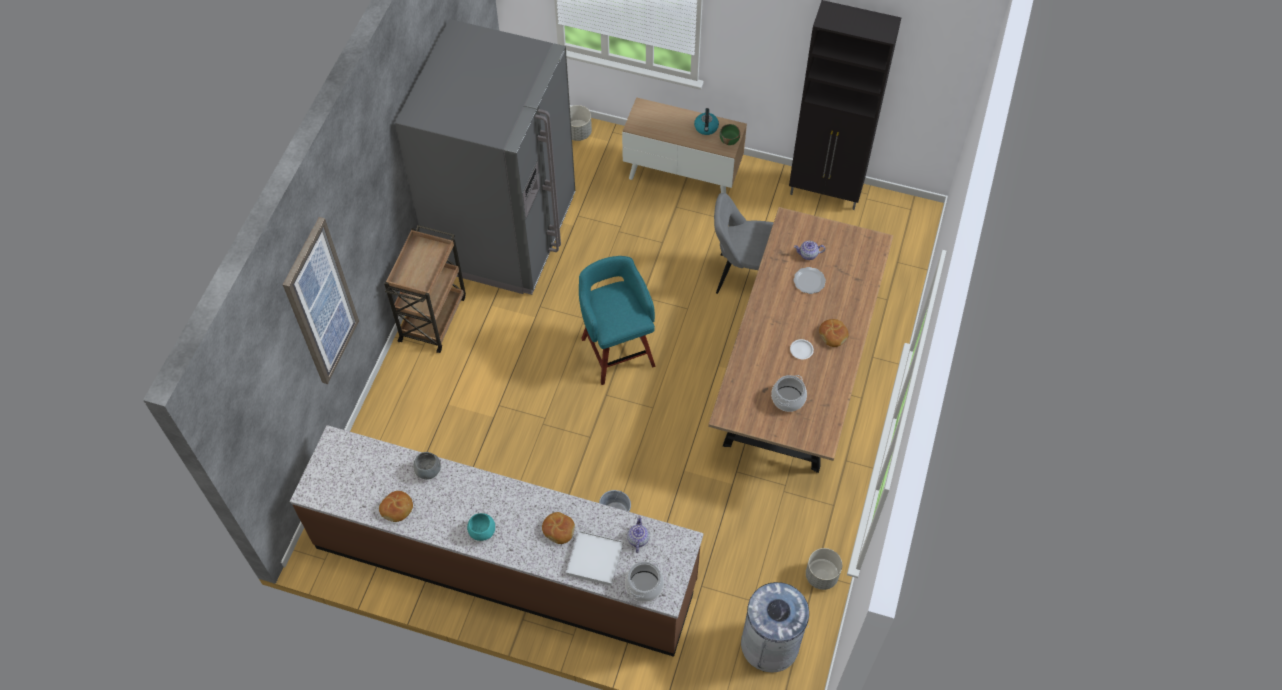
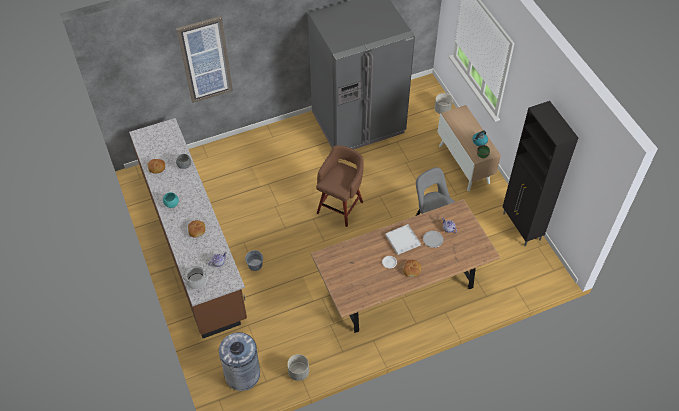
camera: 50 degrees right, 5 degrees down
brown cart [384,225,466,353] -> none
white tray [566,531,623,586] -> white tray moved to [385,224,421,255]
turquoise stool [579,256,656,385] -> brown stool [316,145,363,227]
cooking pot [771,375,807,412] -> none

